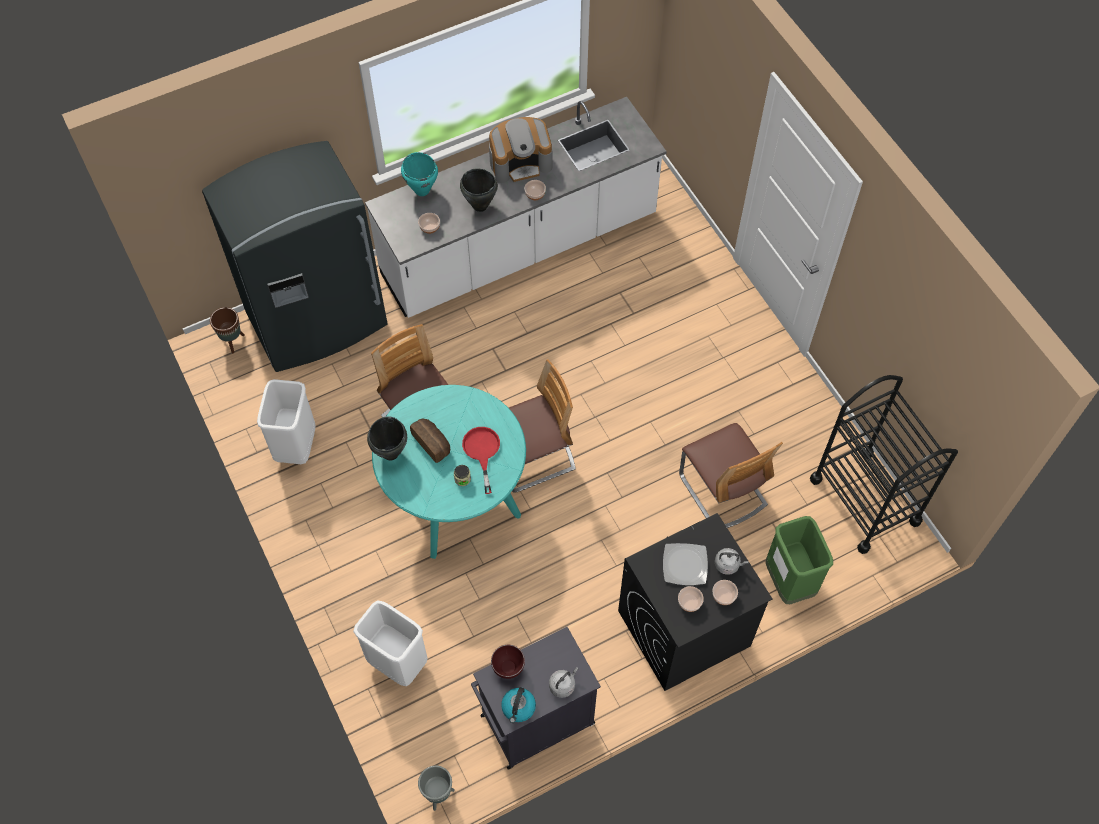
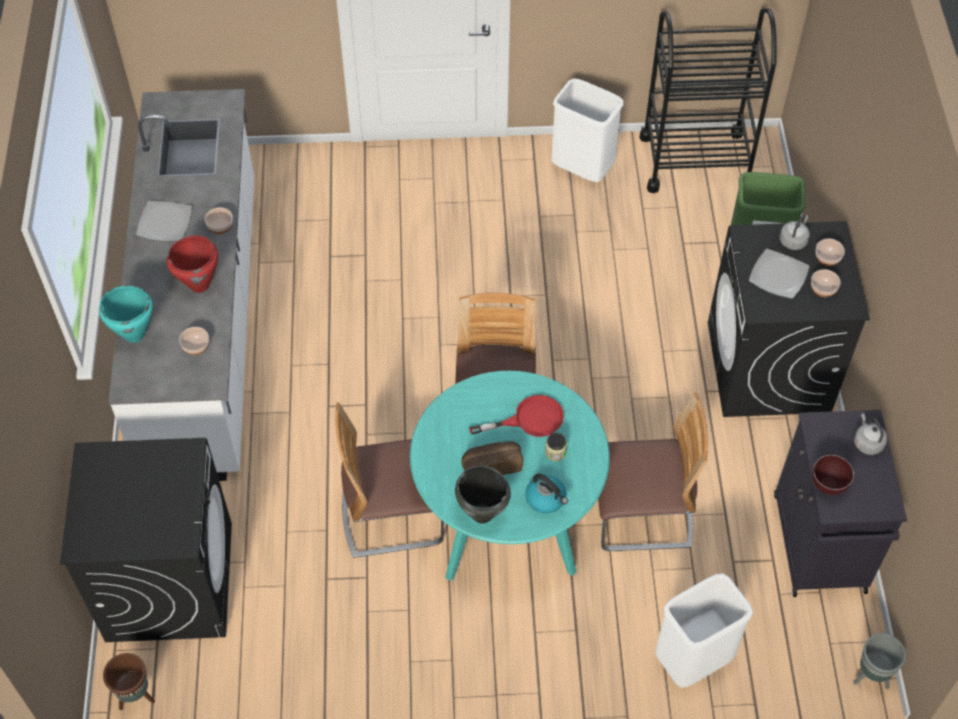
camera: 65 degrees left, 5 degrees down
grey fridge [202,141,387,372] -> black washing machine [60,438,232,642]
white trash can [257,379,316,464] -> white trash can moved to [551,78,624,182]
black cooking pot [460,169,498,212] -> red cooking pot [167,236,218,293]
red frying pan [462,427,500,494] -> red frying pan turned 150 degrees clockwise [469,395,564,437]
coffee machine [489,117,552,183] -> plate [136,201,192,242]
kettle [501,687,536,723] -> kettle moved to [526,473,568,513]
chair [679,423,783,528] -> chair moved to [598,393,708,551]

